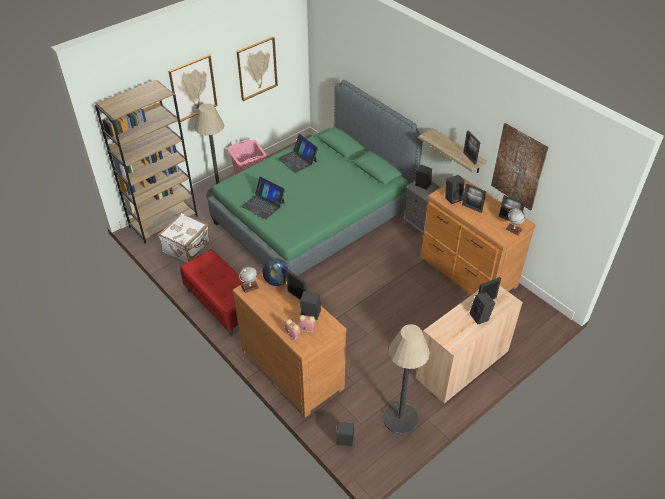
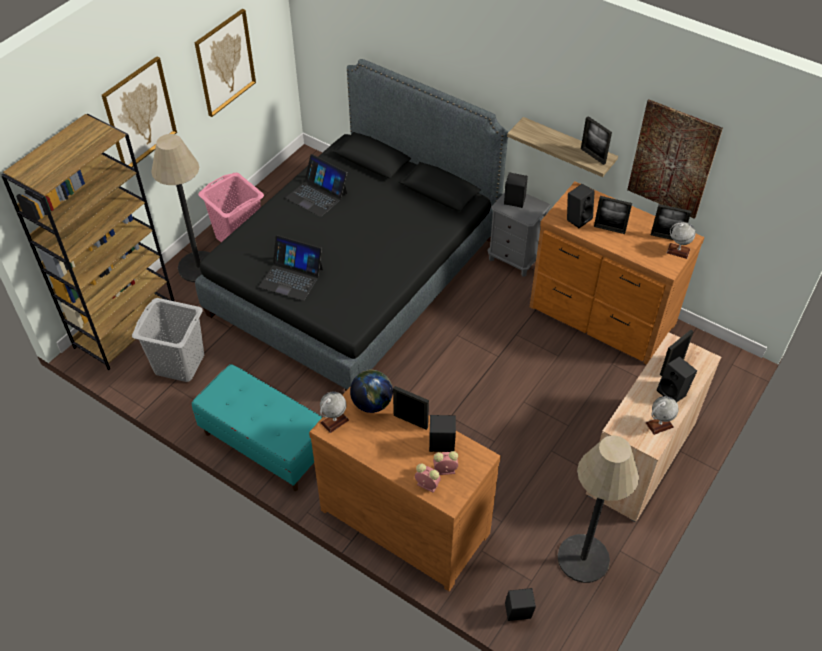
camera: 15 degrees left, 5 degrees up
white suitcase [158,213,210,263] -> grey laundry basket [132,298,204,382]
red bench [180,250,245,336] -> turquoise bench [192,364,322,491]
green bed [208,79,423,276] -> black bed [195,59,508,391]
none -> globe [646,396,679,435]

